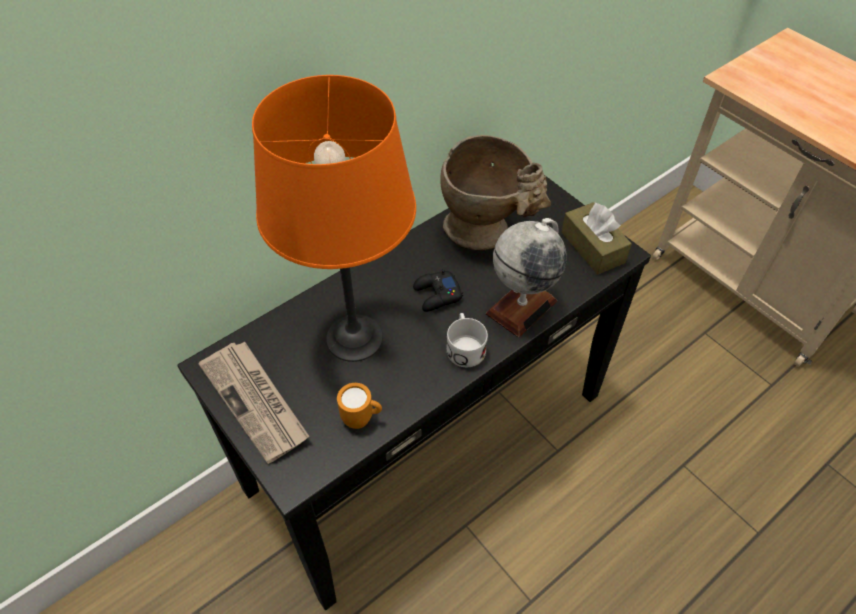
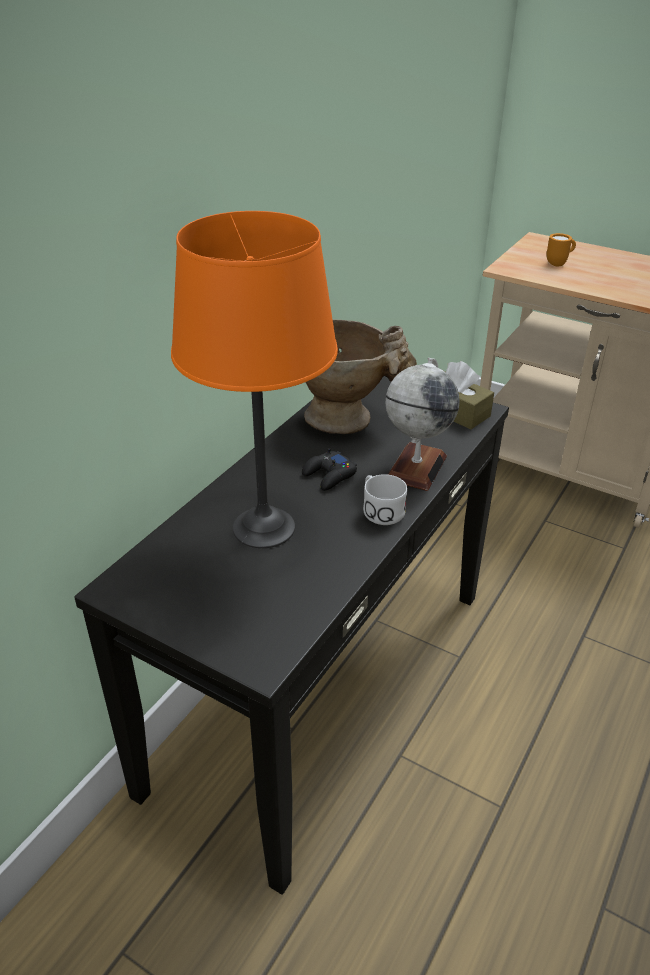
camera: 20 degrees left, 15 degrees down
newspaper [199,342,309,464] -> none
orange mug [337,383,382,429] -> orange mug moved to [547,233,576,266]

